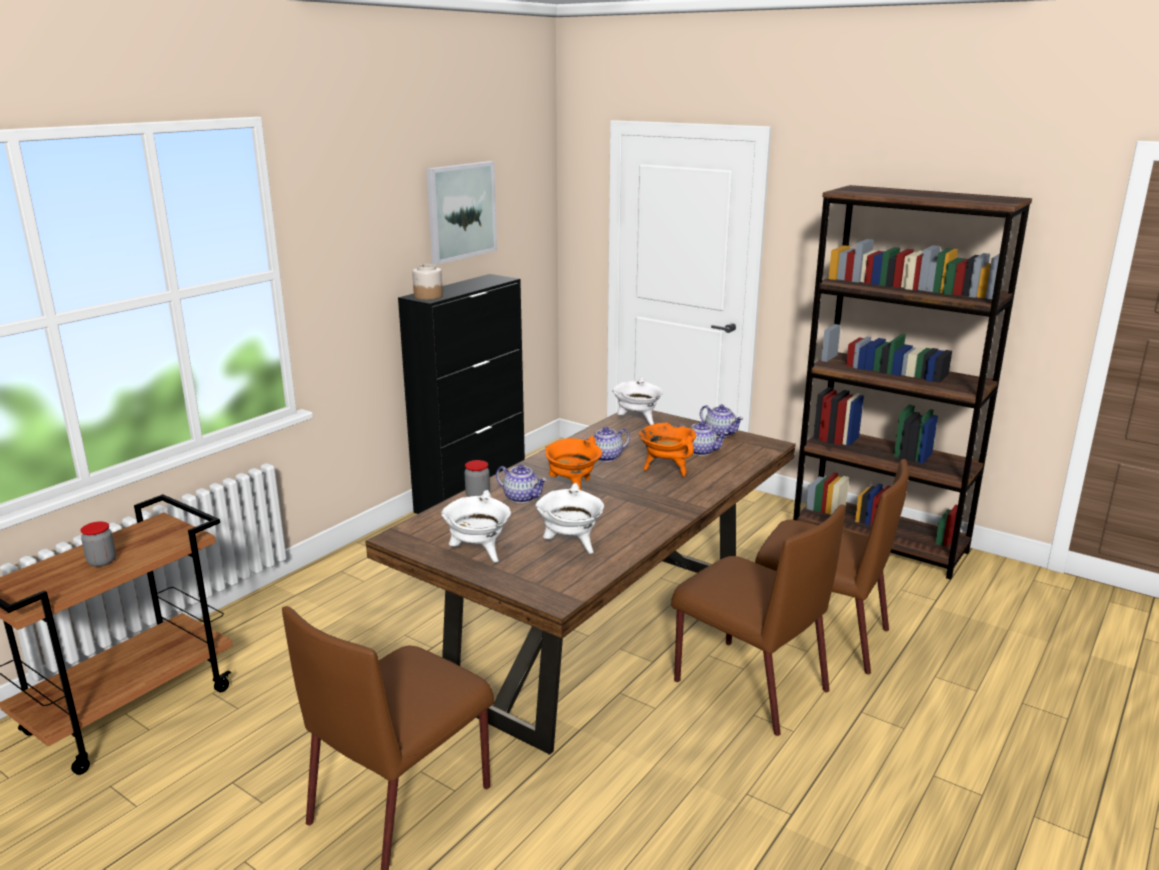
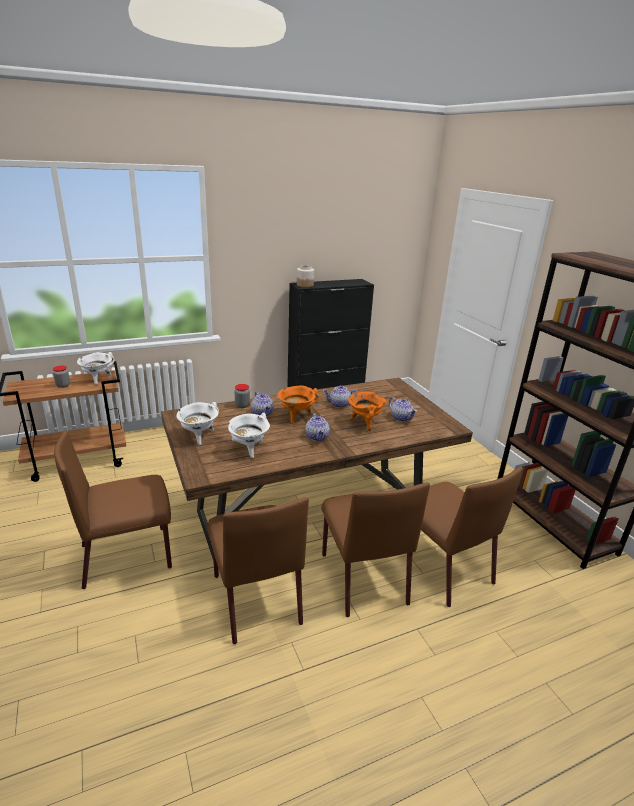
camera: 30 degrees right, 5 degrees up
picture [427,161,497,265] -> none
white cooking pot [612,377,663,425] -> white cooking pot moved to [77,352,115,385]
teapot [700,405,743,437] -> teapot moved to [305,413,330,441]
none -> brown chair [207,497,309,644]

